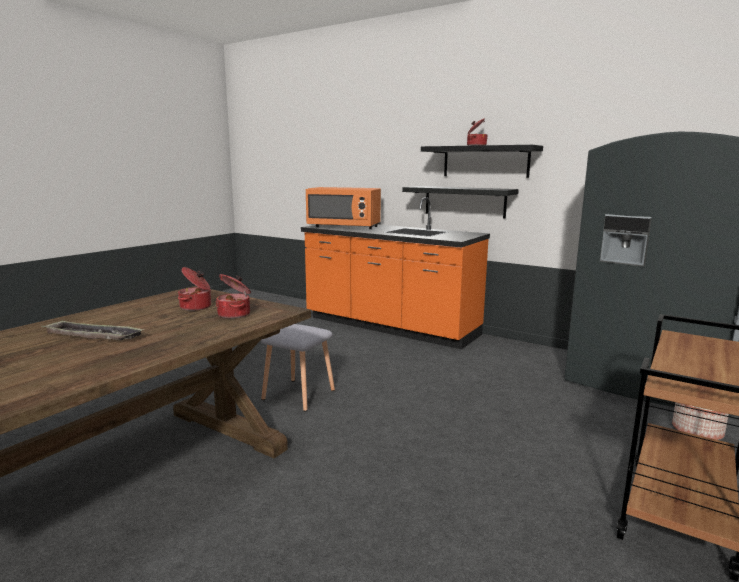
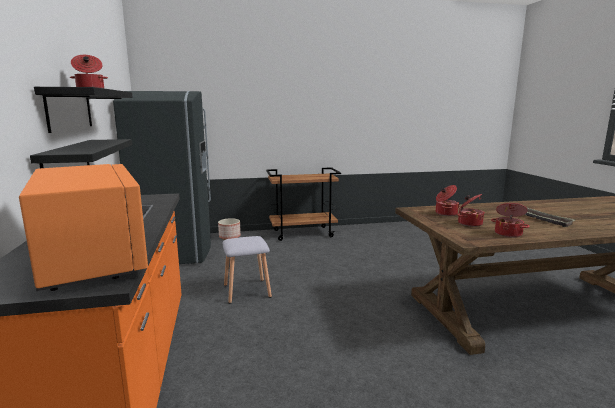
camera: 135 degrees left, 0 degrees up
grey stool [261,324,335,412] -> grey stool moved to [223,236,272,304]
none -> cooking pot [491,203,530,238]

